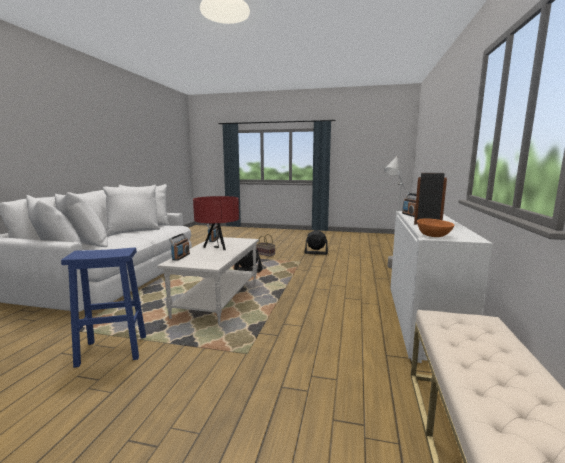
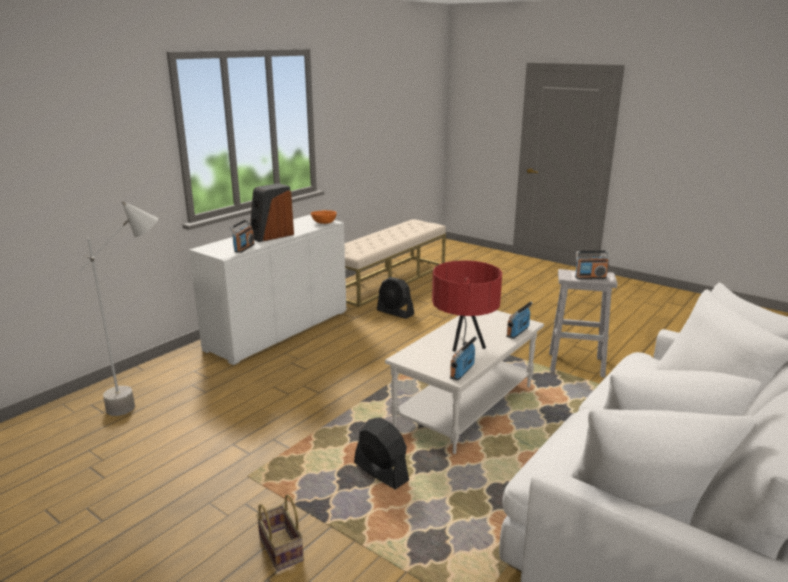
camera: 155 degrees left, 10 degrees up
blue stool [61,247,146,368] -> white stool [549,269,617,378]
black fan [304,230,328,255] -> black fan moved to [377,277,414,319]
none -> radio [575,250,609,279]

